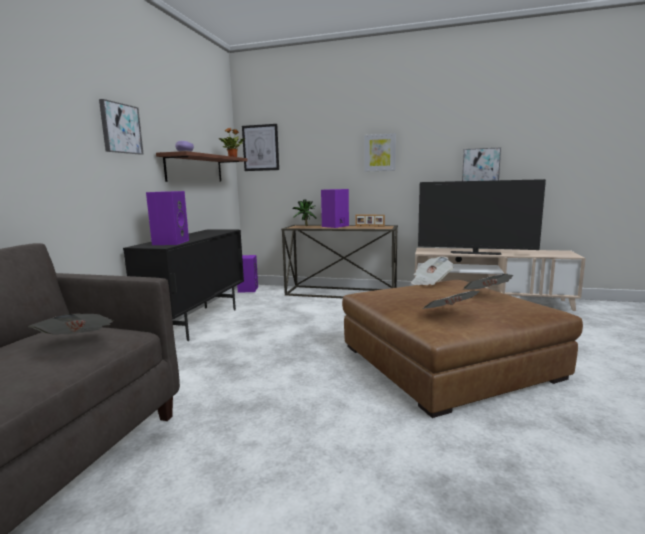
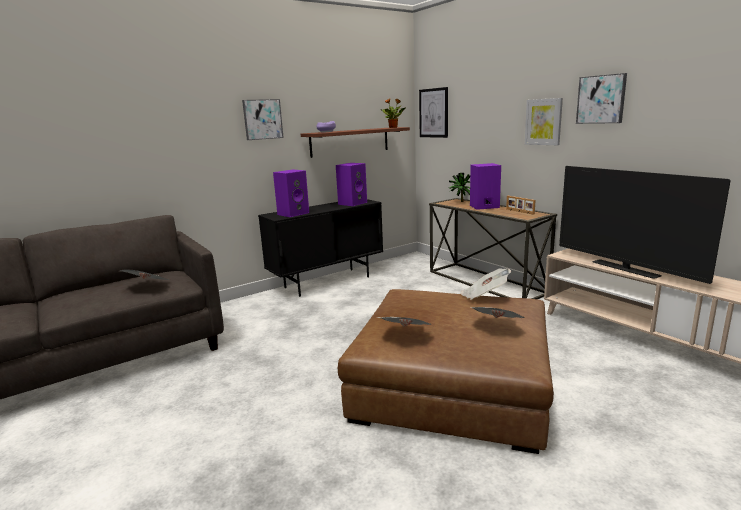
camera: 40 degrees right, 5 degrees up
purple speaker [237,255,258,292] -> purple speaker moved to [336,163,367,206]
picture [462,147,501,181] -> picture moved to [576,73,627,124]

